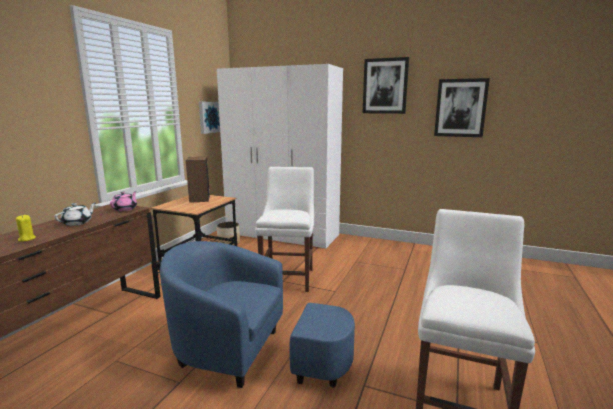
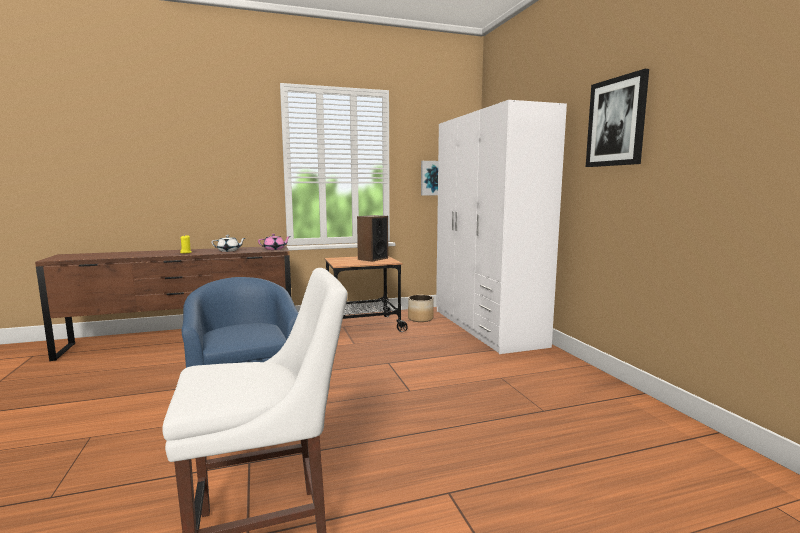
camera: 50 degrees right, 5 degrees down
white chair [255,167,315,292] -> none
picture [434,78,490,137] -> none

